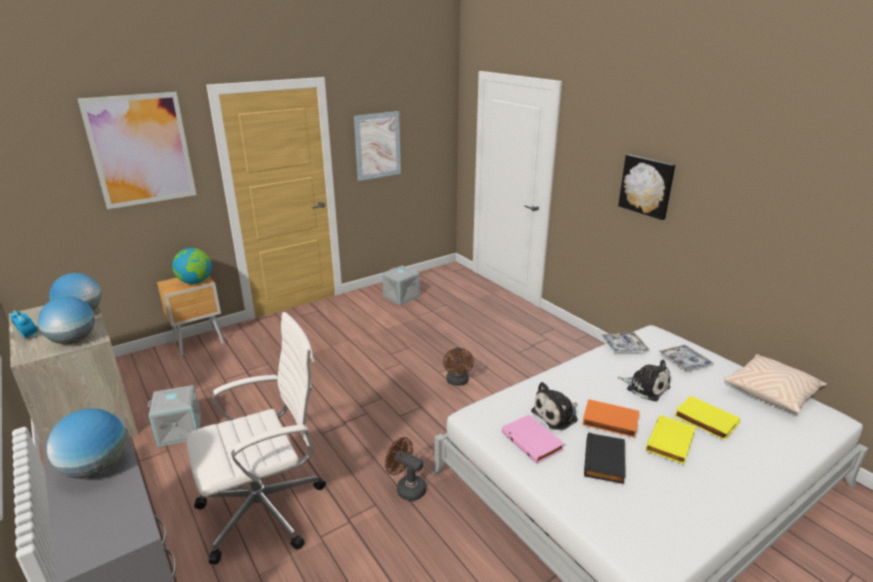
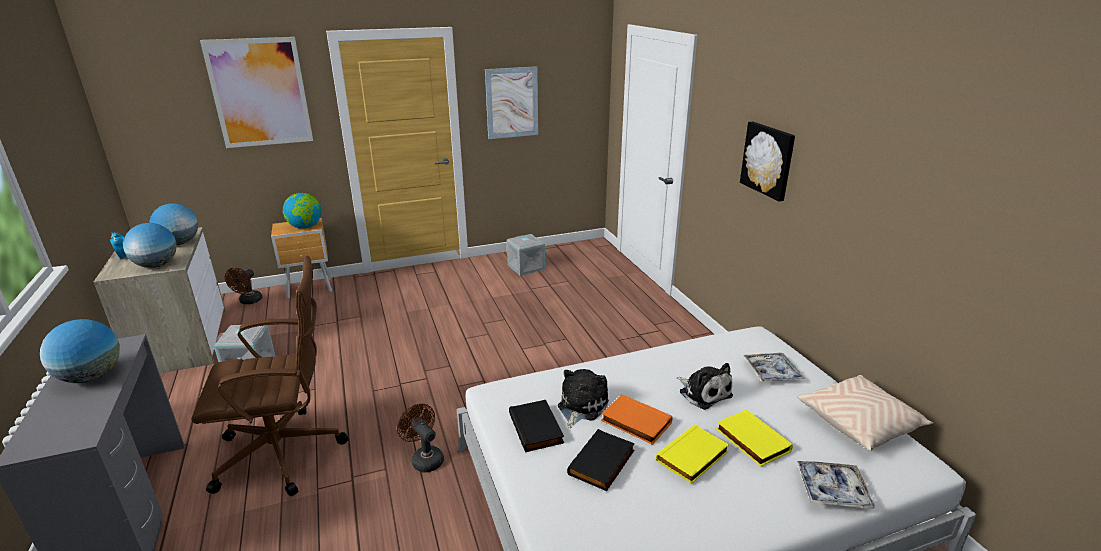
camera: 15 degrees right, 0 degrees up
white office chair [186,312,326,564] -> brown office chair [191,256,349,496]
brown fan [443,347,474,386] -> brown fan moved to [225,267,263,304]
pink book [502,415,564,464] -> black book [509,400,564,452]
plush toy [531,382,578,430] -> plush toy turned 135 degrees clockwise [558,369,609,428]
tray [602,332,649,353] -> tray moved to [797,461,875,509]

